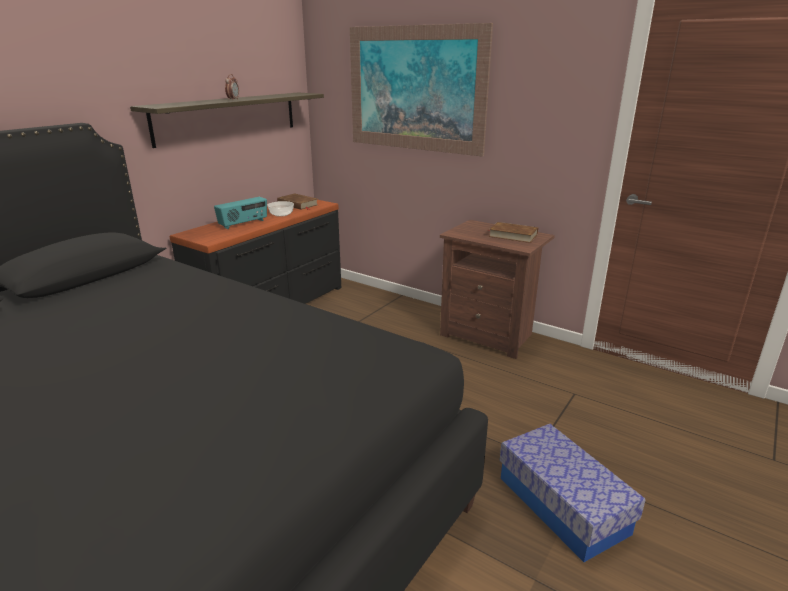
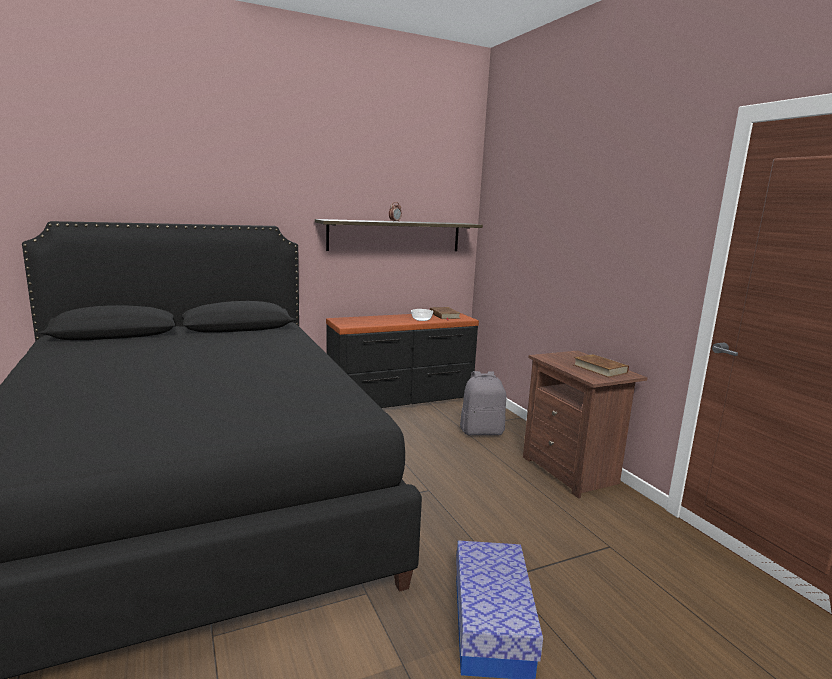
camera: 30 degrees right, 10 degrees down
radio [214,197,267,229] -> none
picture [350,23,493,157] -> none
none -> grey backpack [460,371,506,436]

